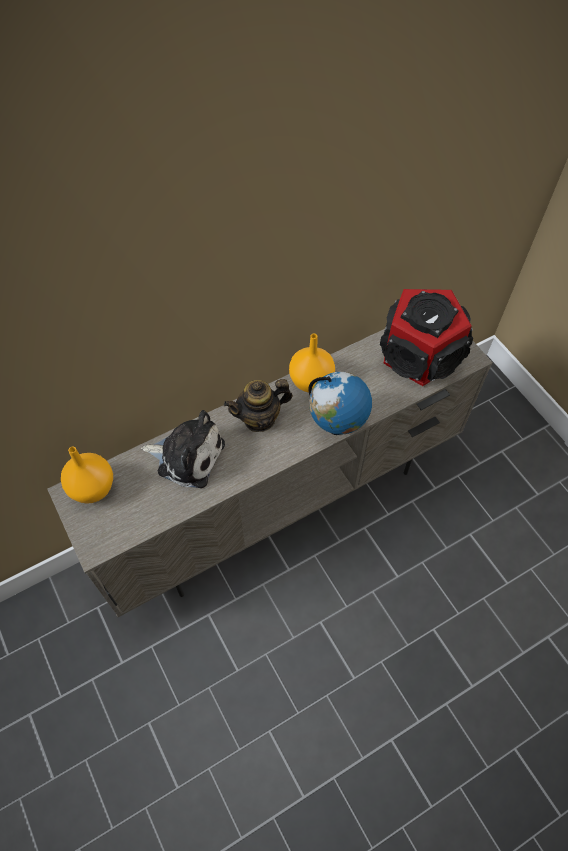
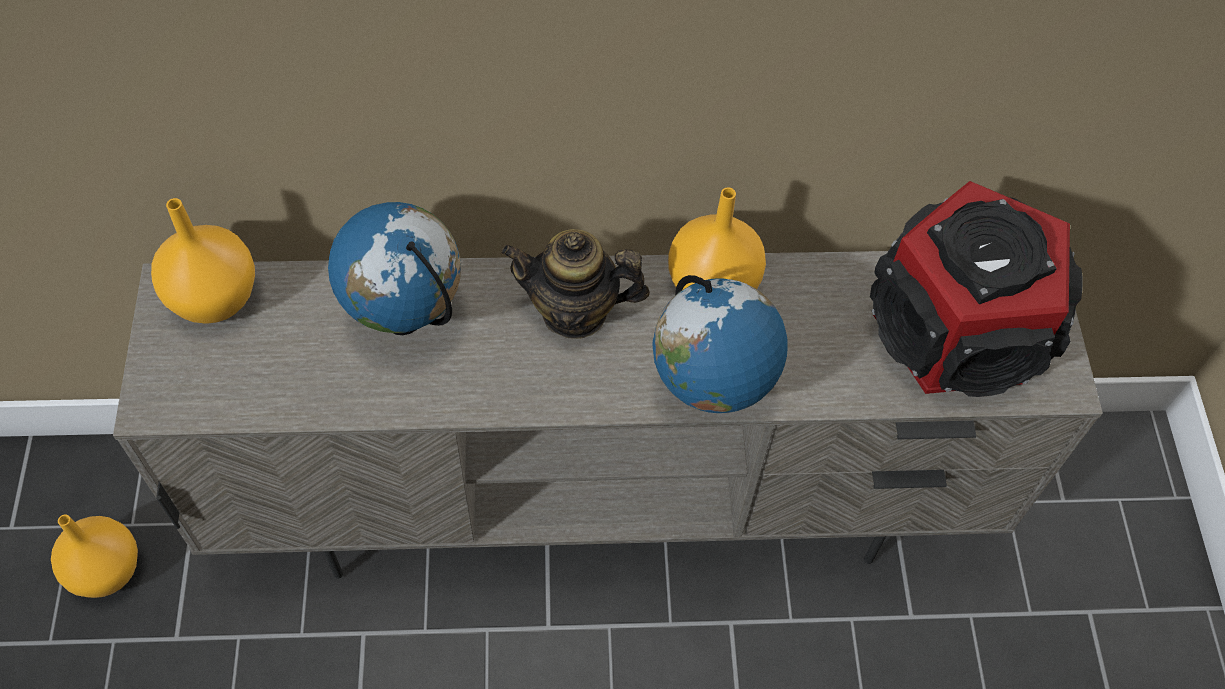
camera: 25 degrees right, 0 degrees up
plush toy [141,410,225,488] -> globe [328,202,461,335]
none -> orange vase [51,514,138,598]

